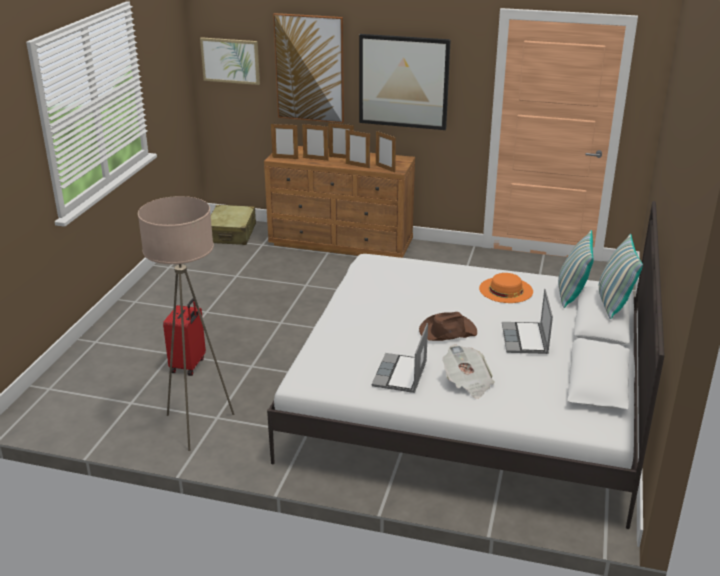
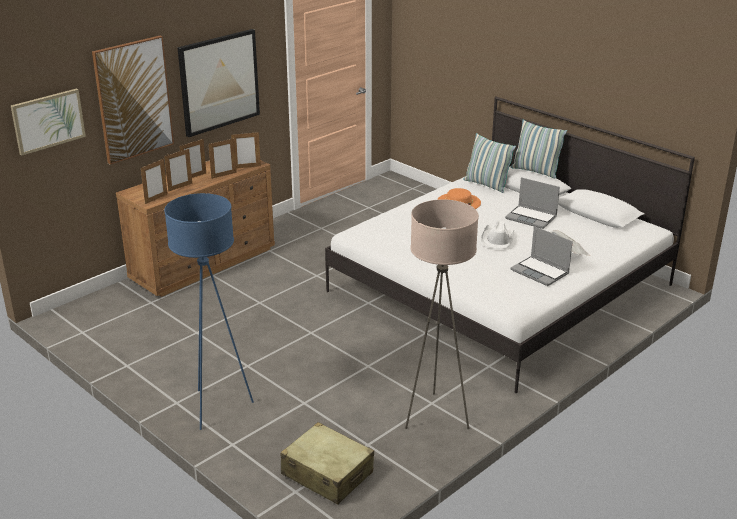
camera: 60 degrees left, 0 degrees up
red suitcase [163,298,206,376] -> none
beige suitcase [211,205,256,245] -> beige suitcase moved to [281,422,374,505]
brown hat [419,312,477,341] -> white hat [481,220,514,249]
none -> blue floor lamp [164,193,254,430]

